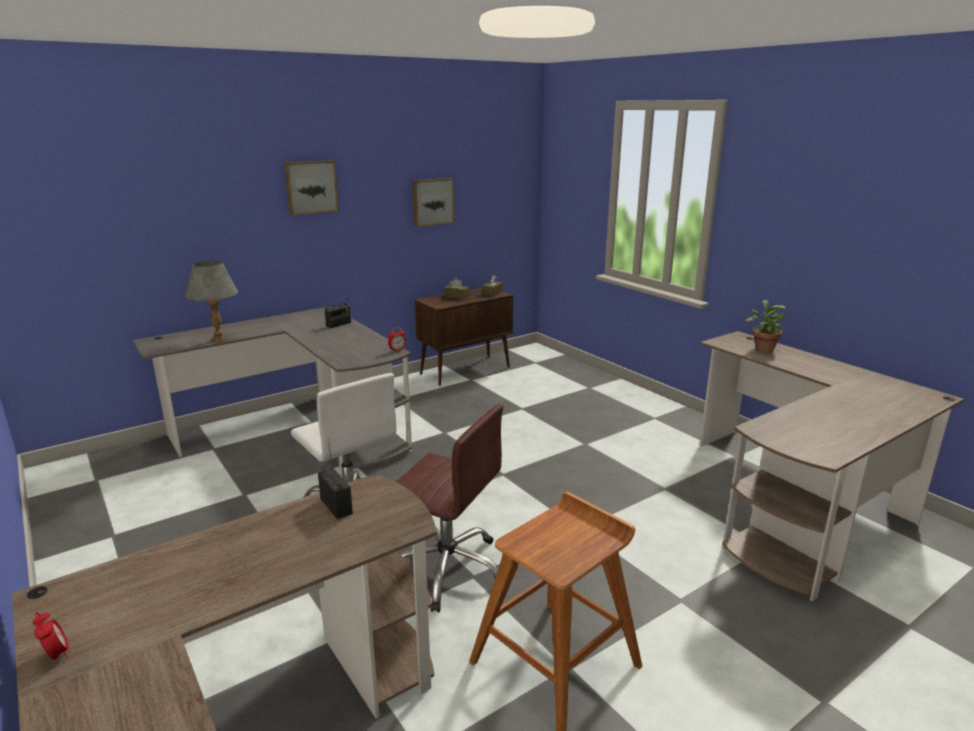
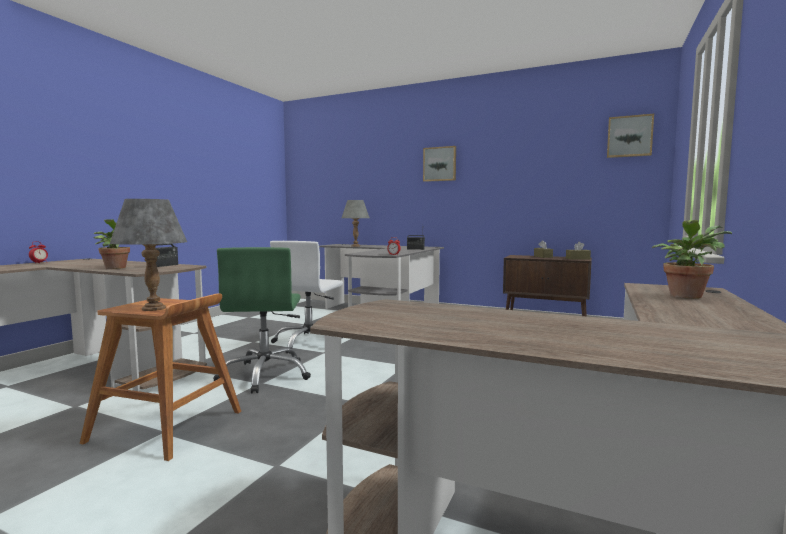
camera: 60 degrees right, 15 degrees down
brown office chair [396,404,503,612] -> green office chair [213,247,311,393]
picture [412,178,454,227] -> picture moved to [607,114,654,158]
none -> potted plant [94,219,130,269]
none -> grey table lamp [110,199,187,311]

